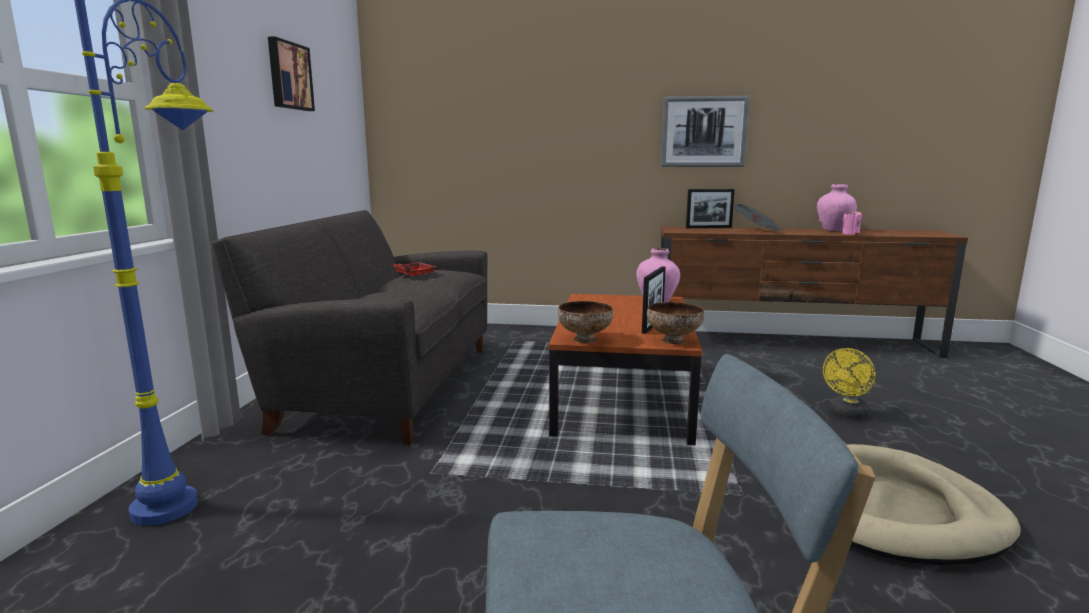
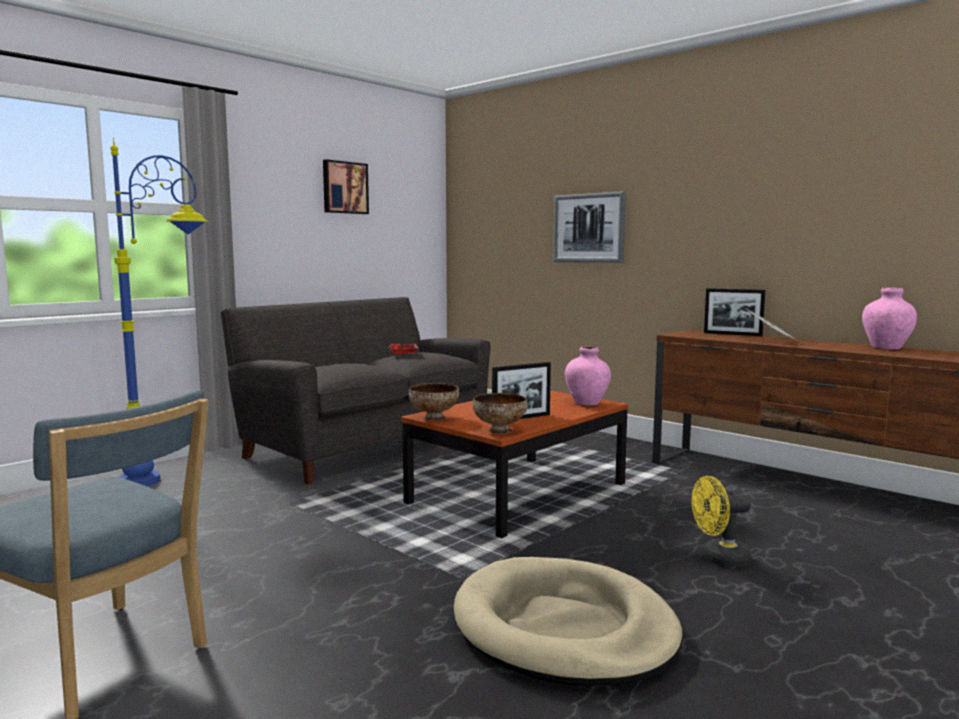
camera: 35 degrees right, 5 degrees down
picture [661,96,750,167] -> picture moved to [553,191,626,263]
pink candle [842,210,862,235] -> none

